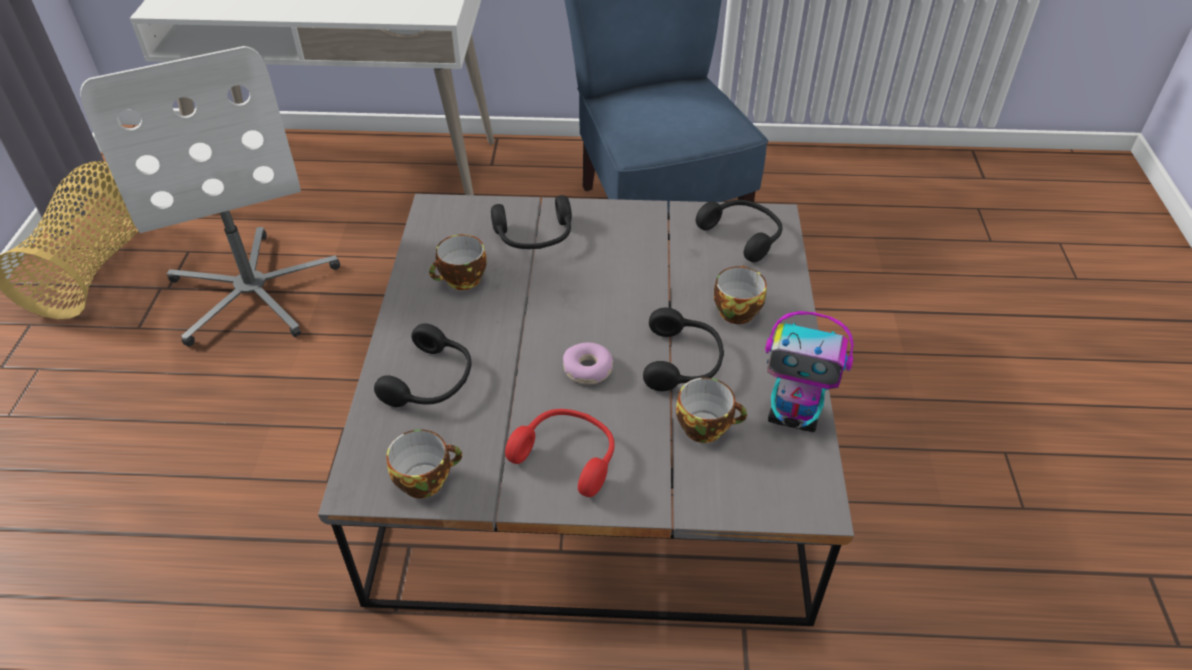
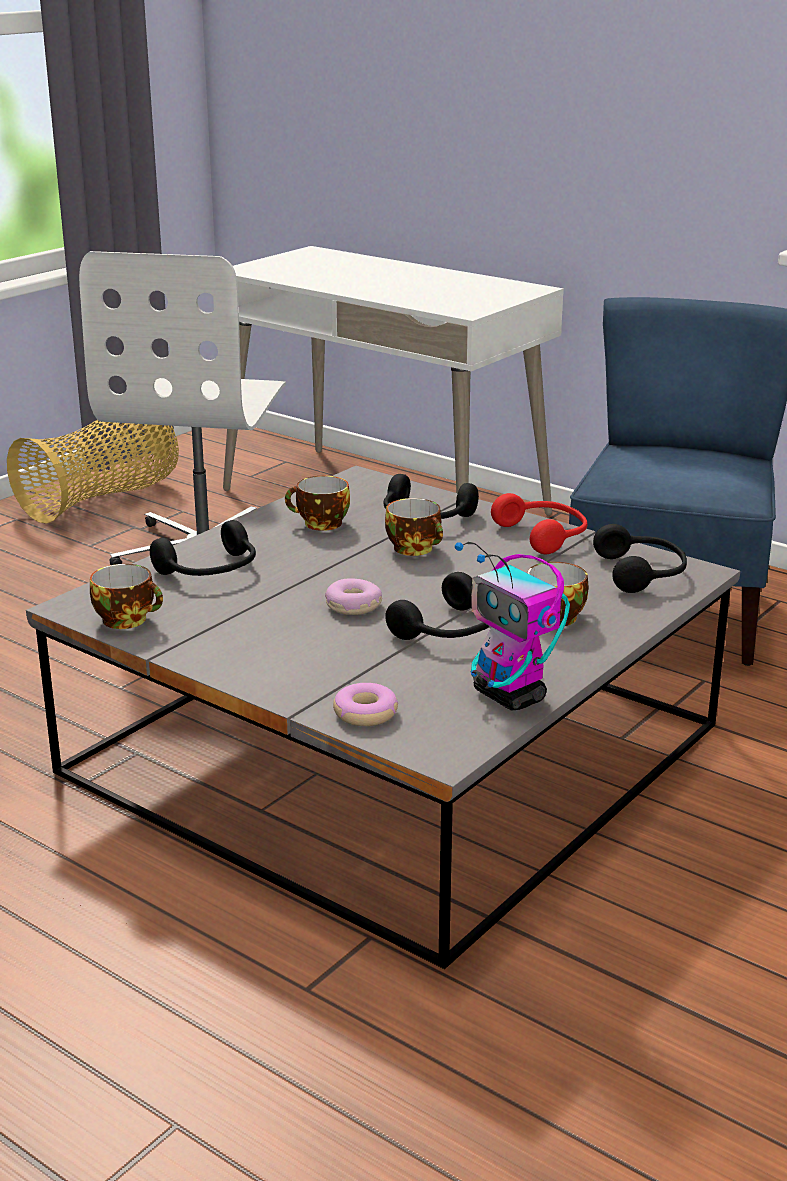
camera: 35 degrees right, 20 degrees down
red headphones [505,409,615,497] -> red headphones moved to [491,493,587,554]
cup [676,377,747,443] -> cup moved to [385,498,443,556]
none -> donut [333,683,398,726]

